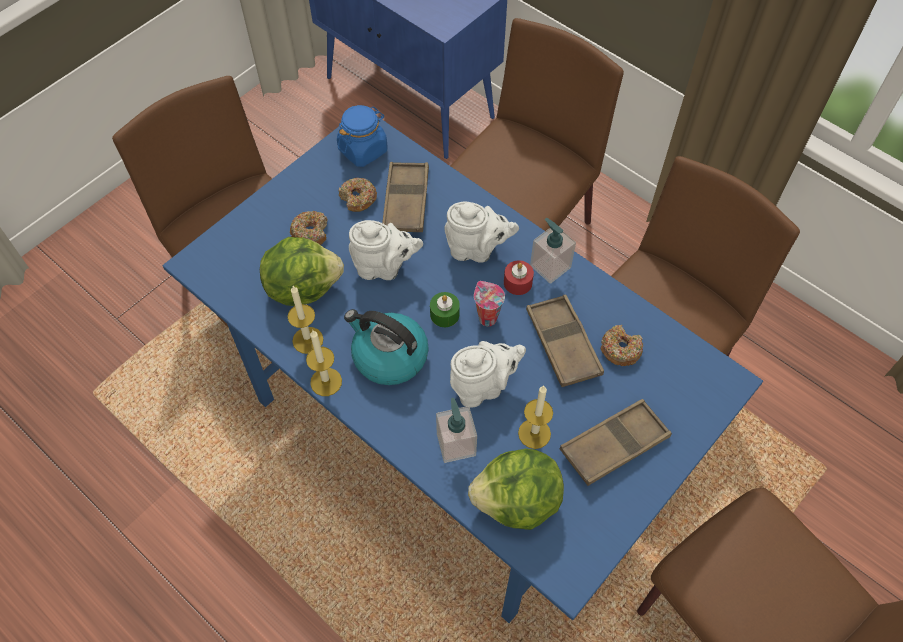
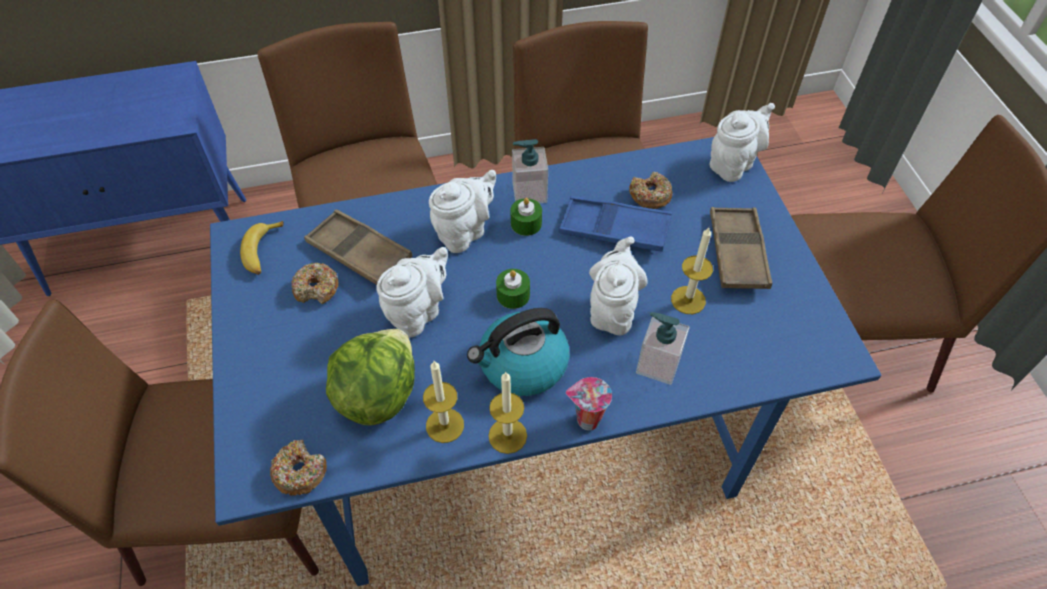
camera: 55 degrees left, 5 degrees down
donut [290,211,328,245] -> donut moved to [270,440,327,496]
blue jar [337,105,388,167] -> banana [240,221,284,275]
lettuce [468,449,564,530] -> none
cup [474,281,505,326] -> cup moved to [566,377,612,430]
red candle [504,260,534,295] -> green candle [511,198,542,236]
brown tray [526,294,604,387] -> blue tray [559,196,672,252]
none -> white teapot [710,103,775,182]

